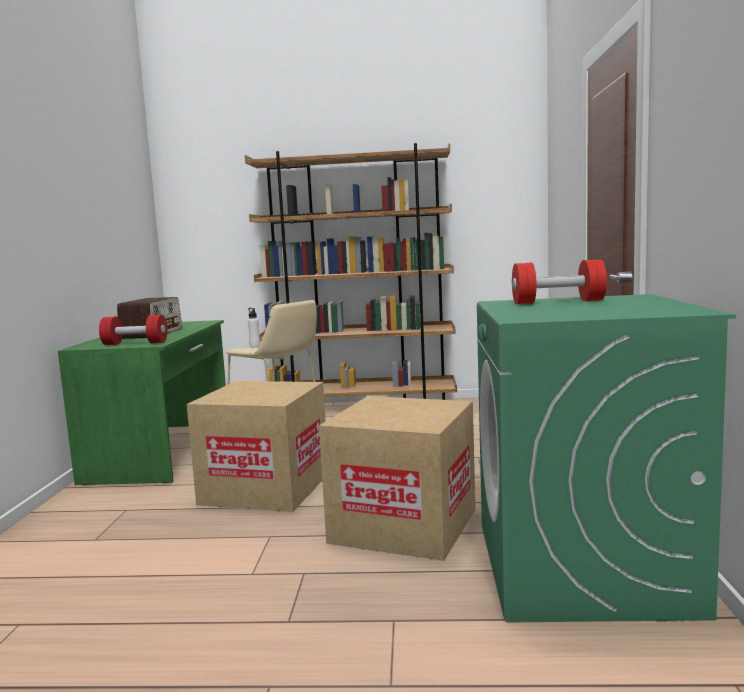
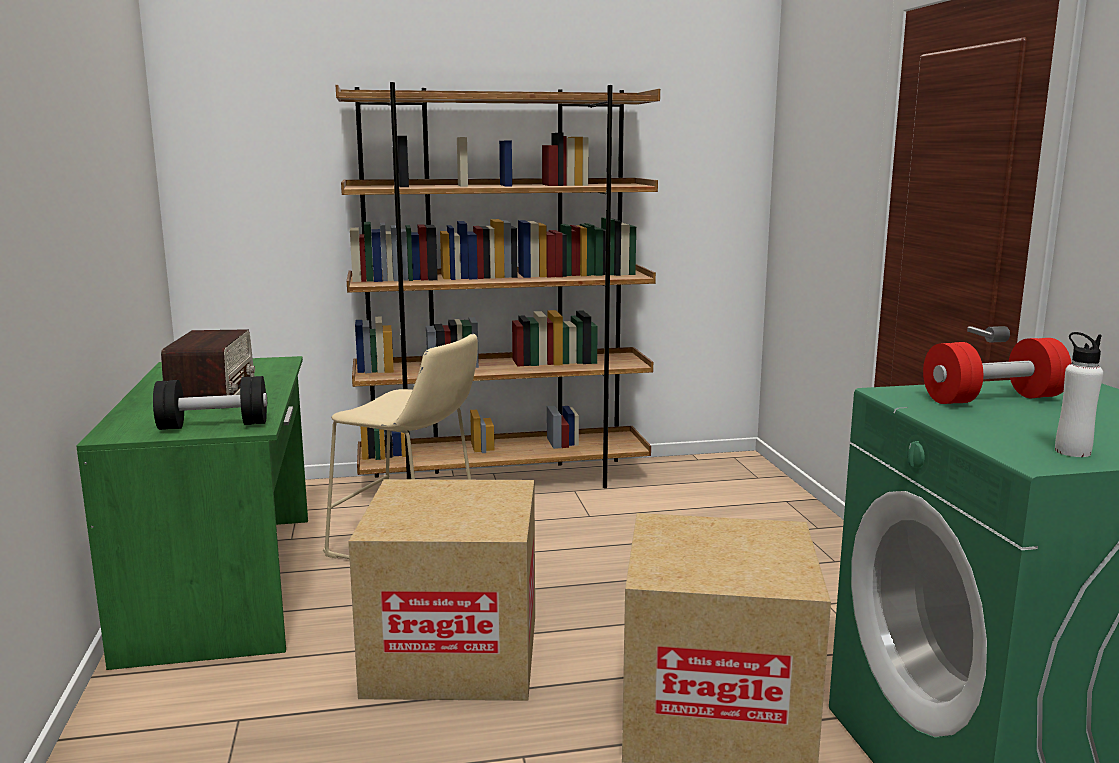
camera: 15 degrees left, 5 degrees up
red dumbbell [99,315,167,345] -> black dumbbell [153,376,267,430]
white bottle [248,308,260,348] -> white bottle moved to [1055,332,1103,457]

